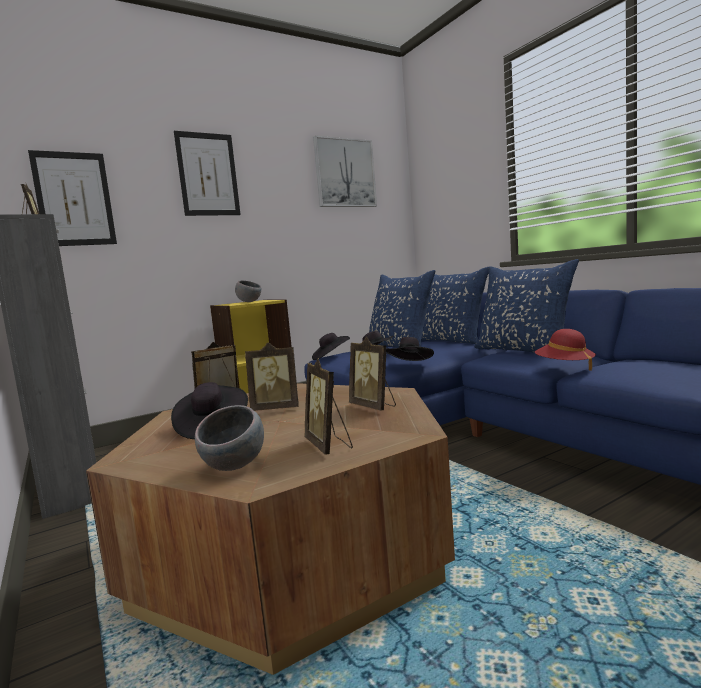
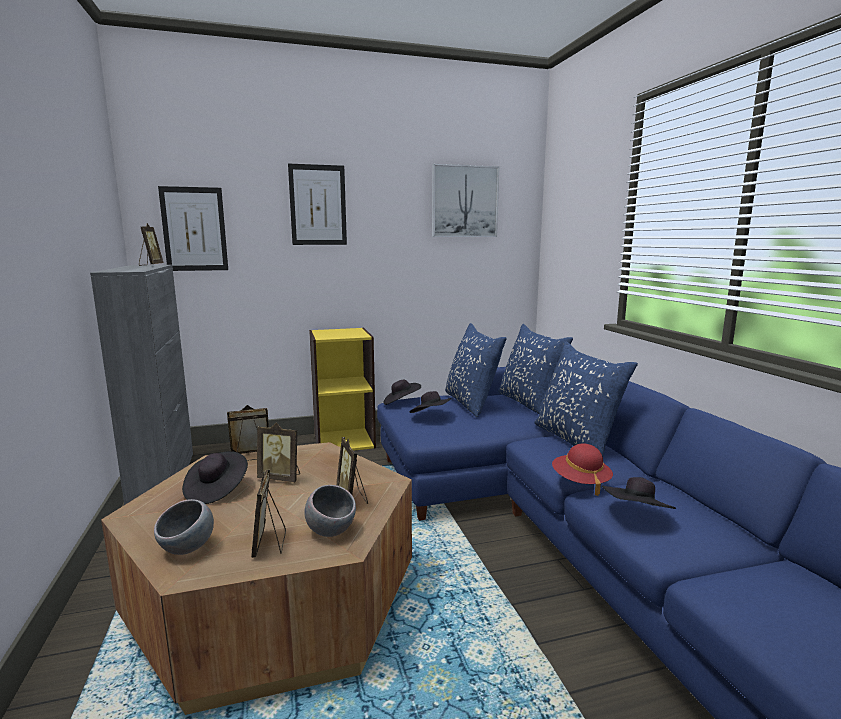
camera: 15 degrees right, 5 degrees up
grey bowl [235,280,261,302] -> grey bowl moved to [304,485,356,537]
black hat [386,337,434,361] -> black hat moved to [602,477,676,509]

